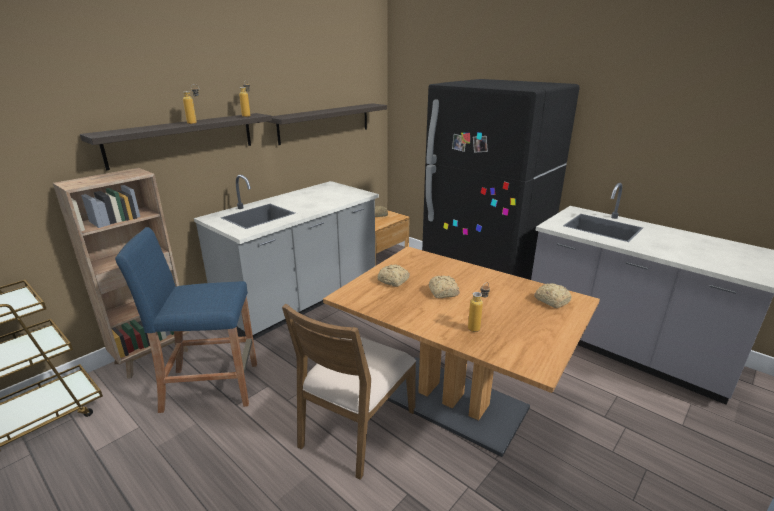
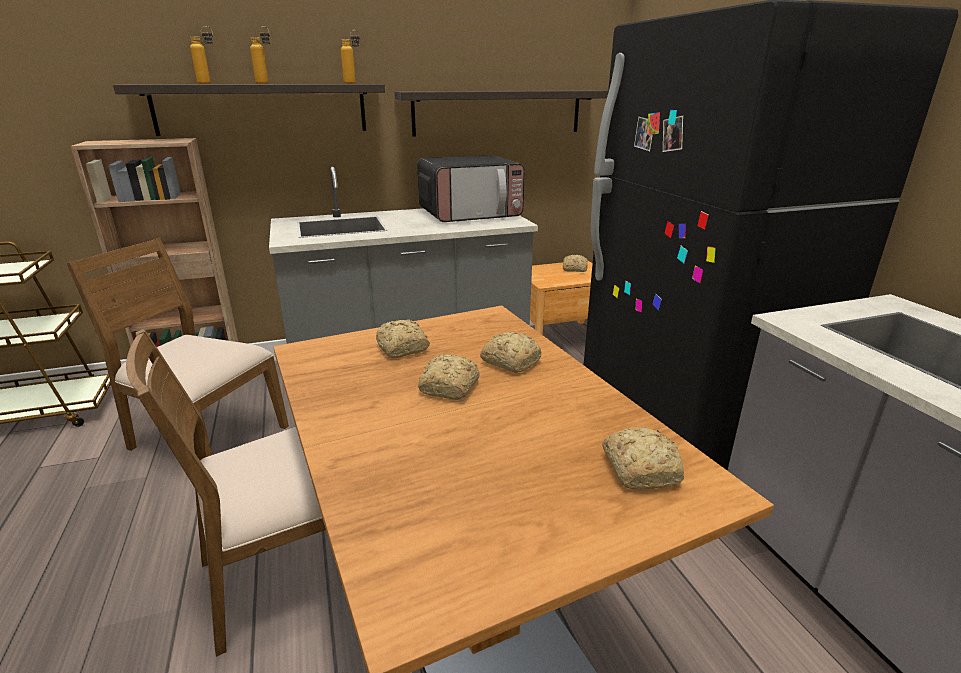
camera: 30 degrees right, 0 degrees up
blue stool [115,227,257,413] -> brown chair [66,238,289,457]
bottle [468,282,490,332] -> bottle moved to [190,26,213,84]
none -> microwave [417,155,525,222]
none -> bread [480,332,541,373]

